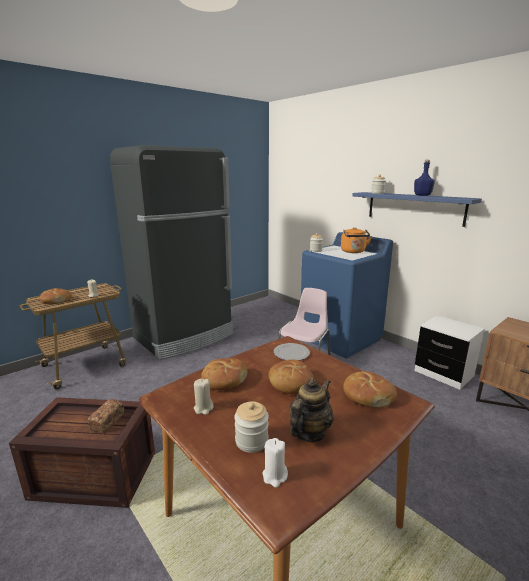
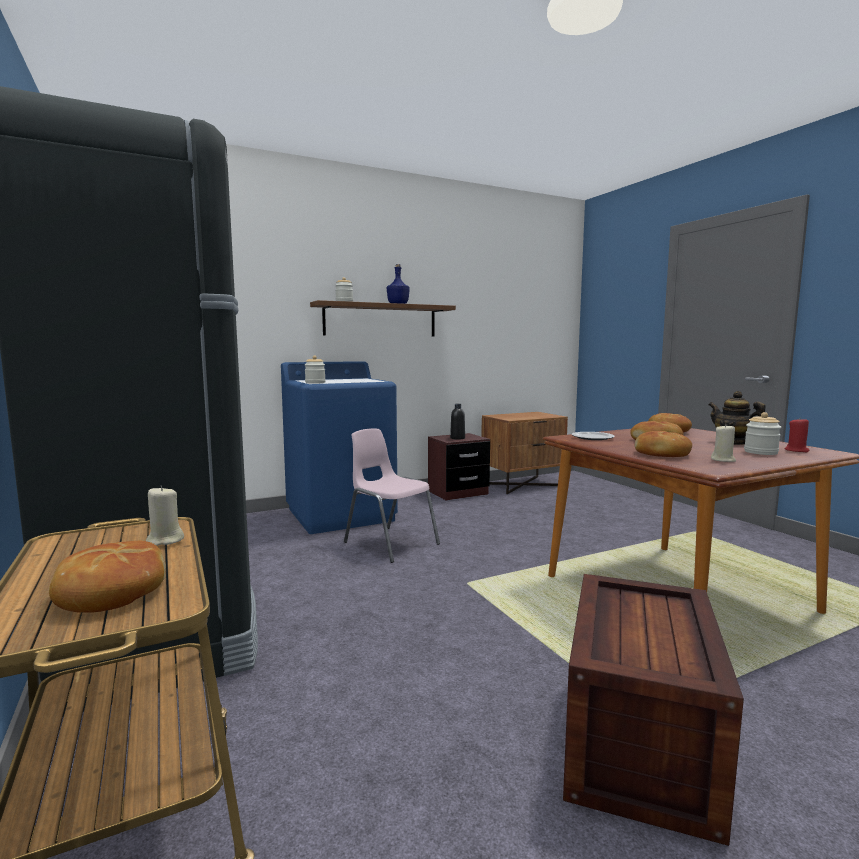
camera: 75 degrees left, 10 degrees down
bread [88,399,124,433] -> none
white candle [263,438,288,488] -> red candle [785,417,810,452]
orange kettle [341,227,372,253] -> none
blue shelf [352,192,482,227] -> brown shelf [310,300,456,337]
white nightstand [414,315,485,390] -> brown nightstand [428,433,490,500]
none -> black bottle [450,404,465,440]

